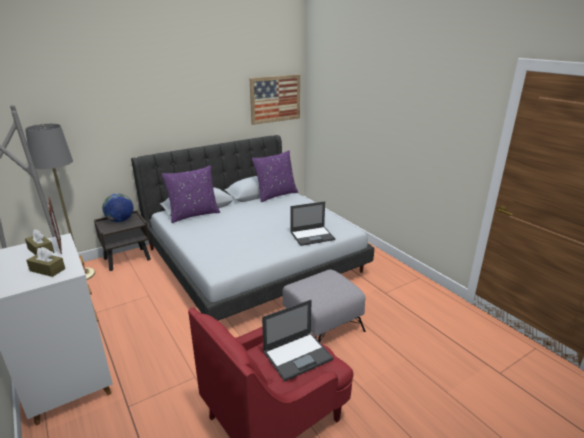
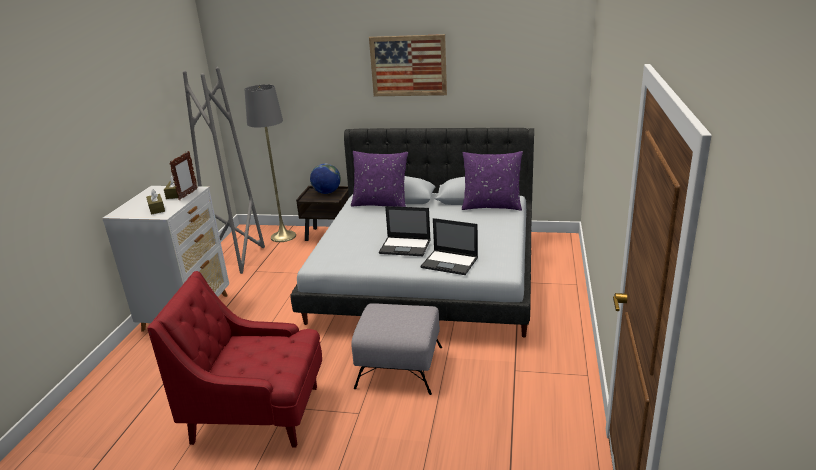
camera: 45 degrees right, 0 degrees up
picture [250,74,300,125] -> picture moved to [369,34,447,96]
laptop [262,300,334,381] -> laptop moved to [379,206,431,256]

